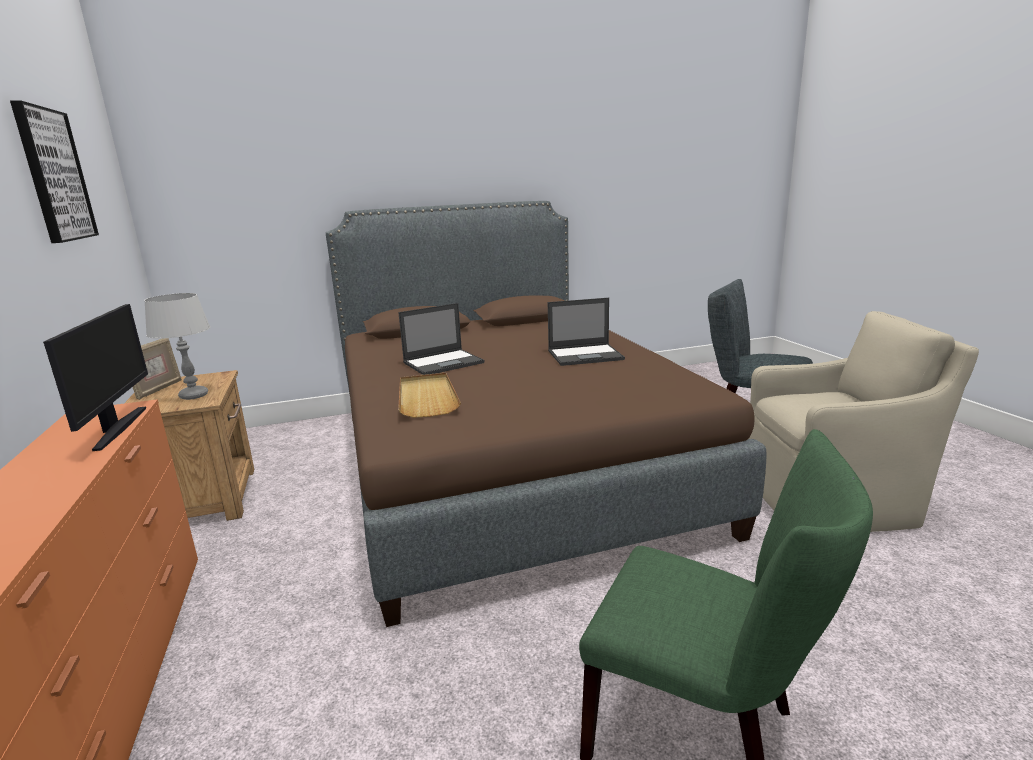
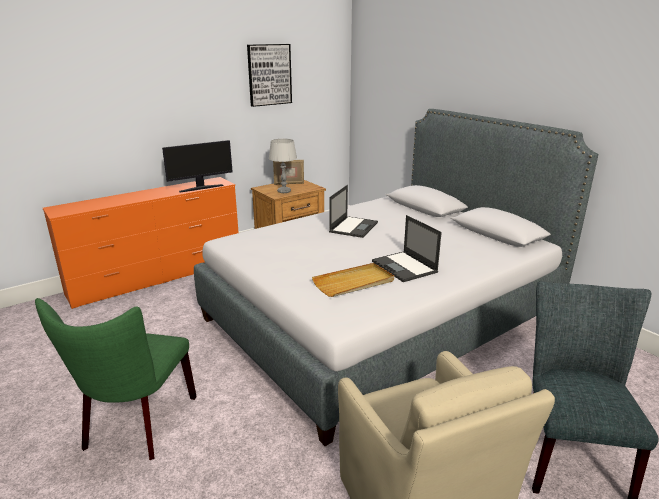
camera: 70 degrees right, 5 degrees up
brown bed [326,201,766,627] -> grey bed [194,109,598,446]
laptop [398,303,484,375] -> laptop turned 105 degrees counterclockwise [329,185,378,238]
beige tray [398,373,461,418] -> beige tray moved to [312,263,394,297]

